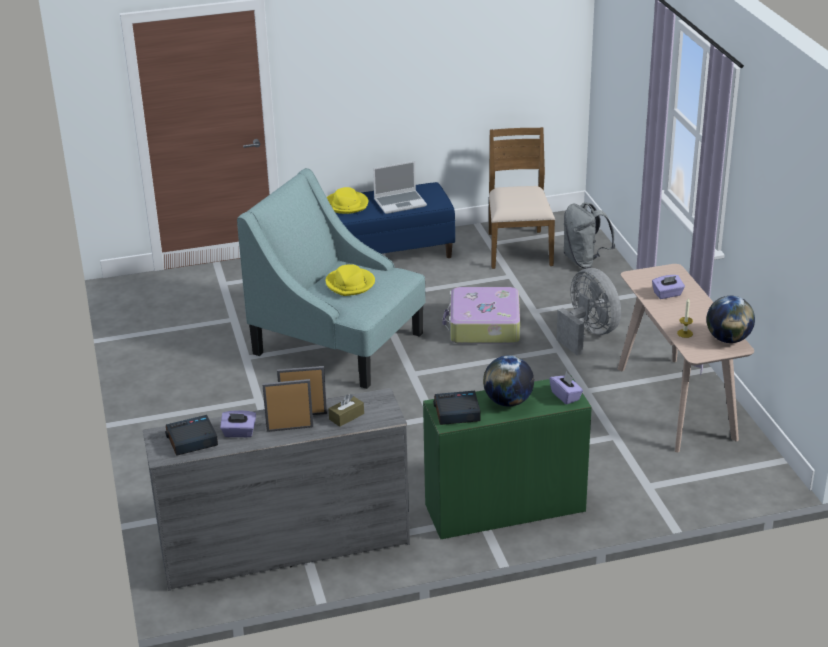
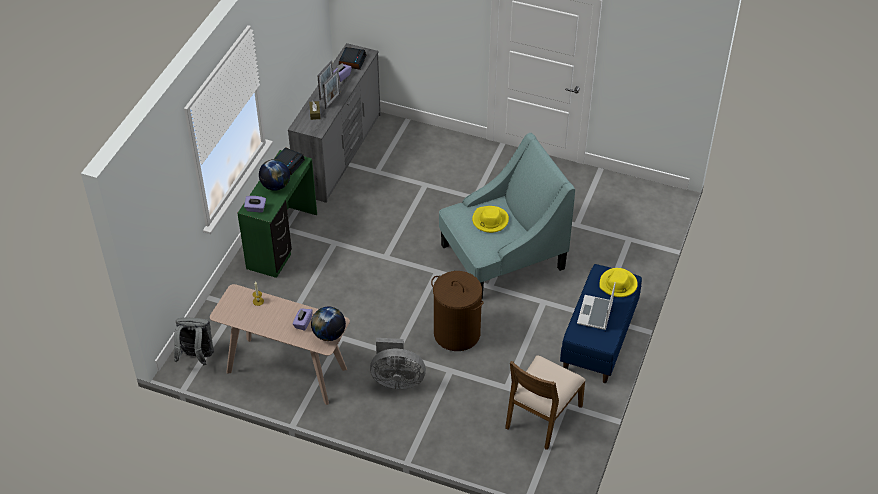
camera: 125 degrees right, 15 degrees up
suitcase [442,287,520,344] -> brown laundry basket [431,271,484,351]
brown chair [489,127,555,269] -> brown chair turned 90 degrees clockwise [505,355,586,450]
grey backpack [564,202,615,269] -> grey backpack moved to [174,317,214,365]
globe [706,296,755,343] -> globe moved to [311,306,346,341]

